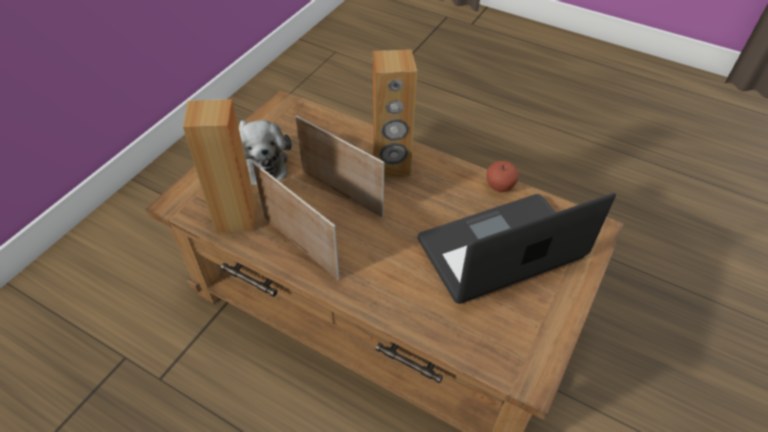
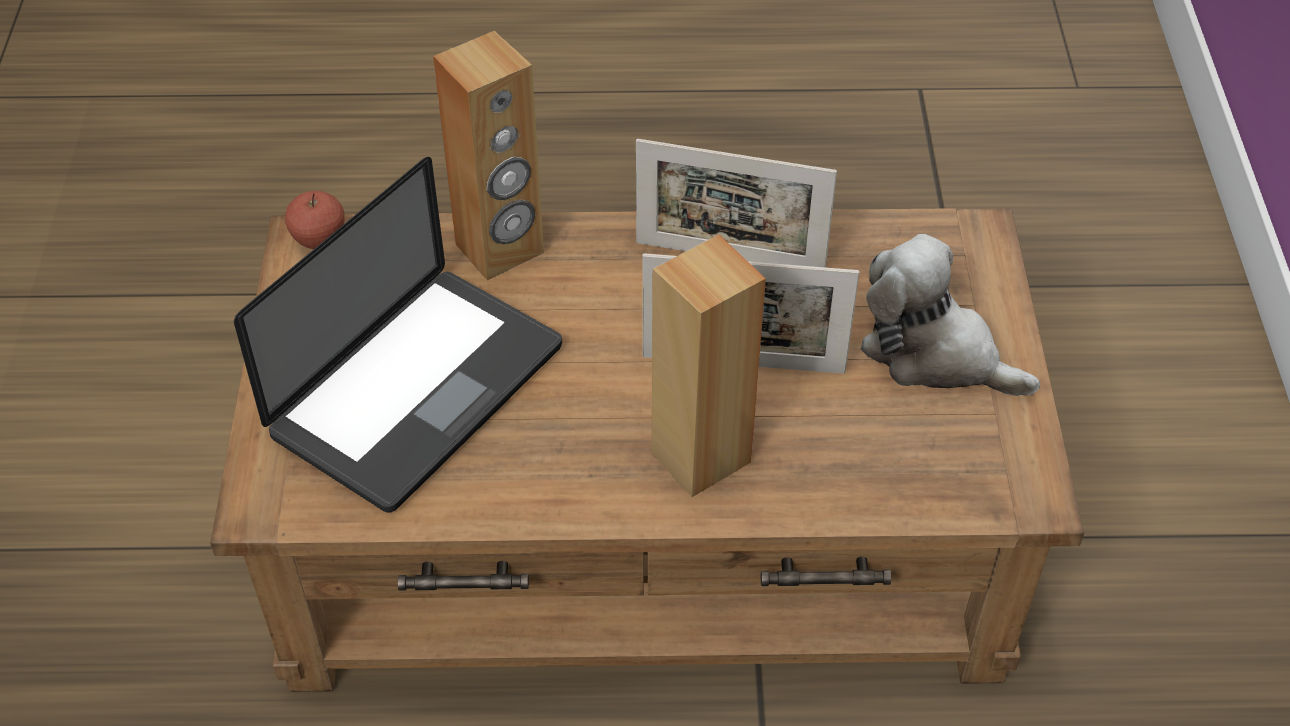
camera: 150 degrees right, 0 degrees up
brown speaker [183,99,256,233] -> brown speaker moved to [433,31,544,280]
apple [486,161,519,192] -> apple moved to [285,191,345,249]

